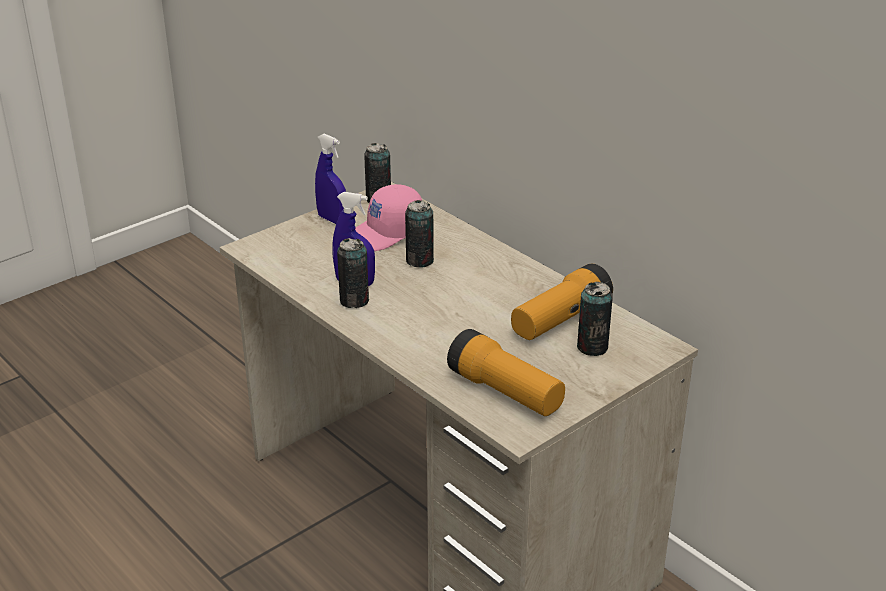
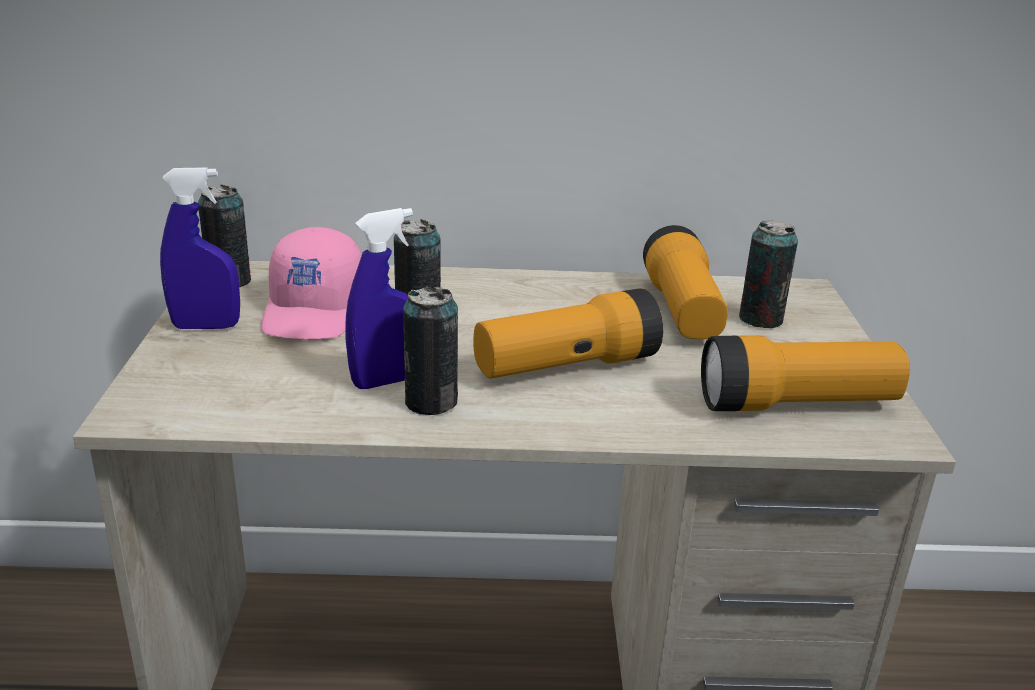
camera: 50 degrees left, 5 degrees down
none -> flashlight [474,288,663,379]

